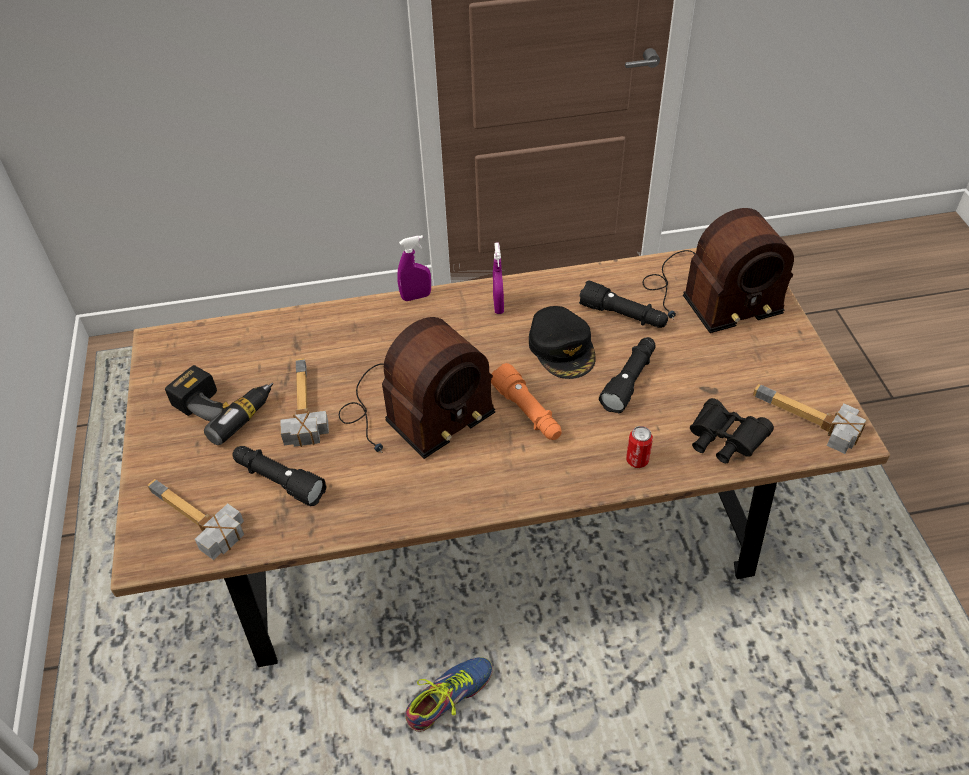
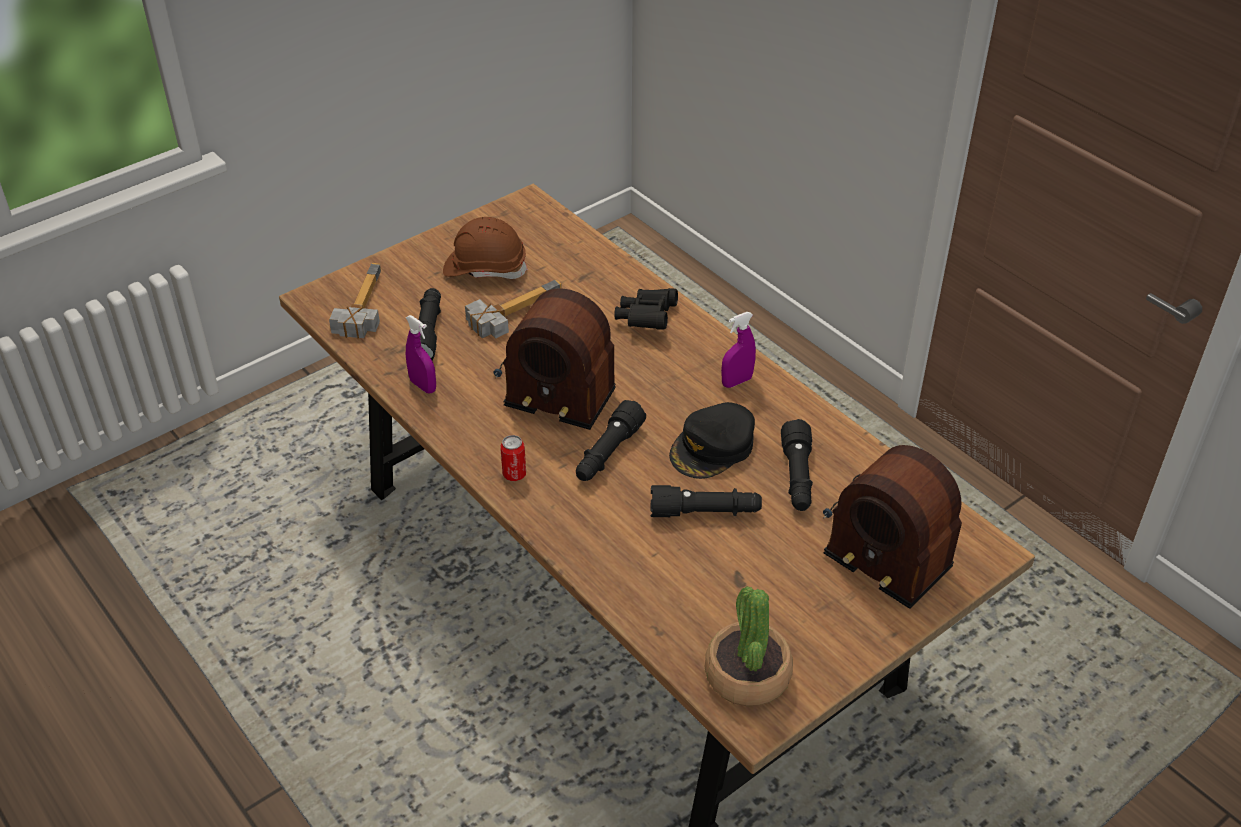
camera: 60 degrees right, 5 degrees down
power drill [165,365,273,445] -> brown hard hat [443,217,528,279]
purple spray bottle [397,235,431,301] -> purple spray bottle moved to [406,315,436,393]
shoe [405,657,493,732] -> none
orange flashlight [491,363,561,440] -> black flashlight [576,400,646,481]
can [626,426,653,468] -> can moved to [500,435,526,481]
black binoculars [690,398,774,463] -> black binoculars moved to [614,288,678,330]
hammer [753,384,866,454] -> potted plant [705,586,793,706]

